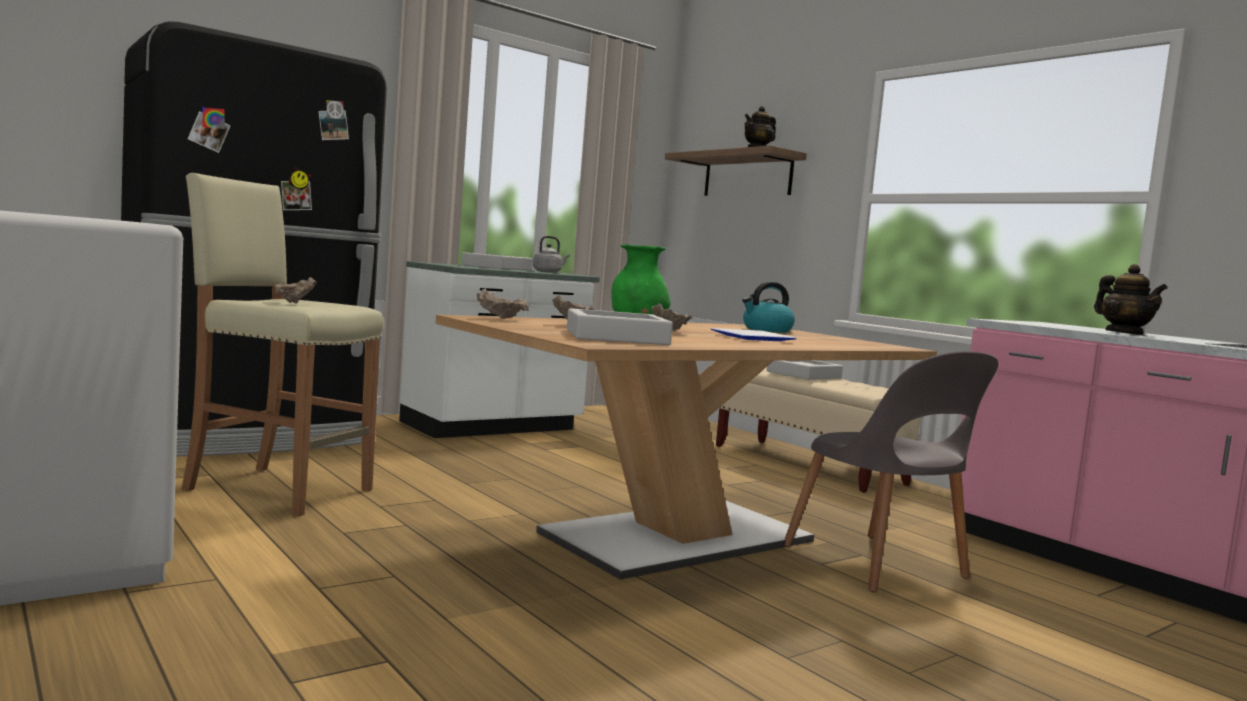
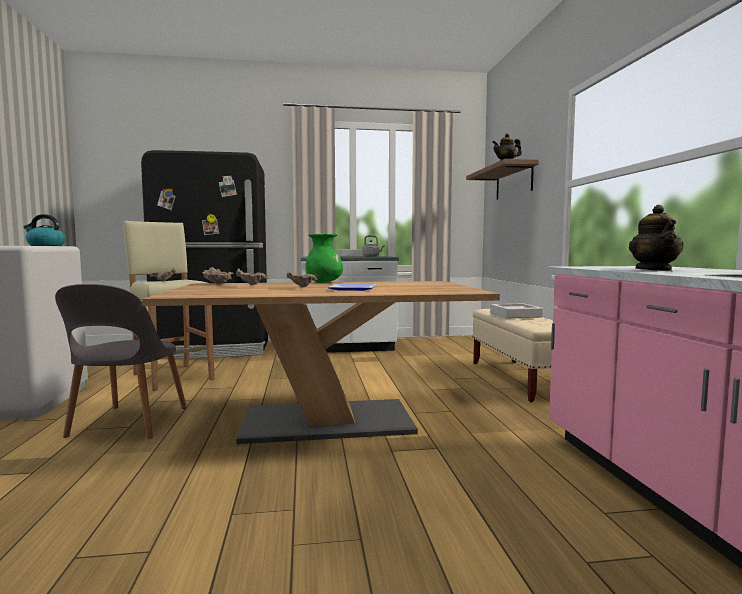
camera: 30 degrees right, 0 degrees up
grey tray [567,308,673,345] -> none
kettle [742,282,795,333] -> kettle moved to [24,214,65,246]
grey chair [785,351,999,592] -> grey chair moved to [55,284,187,439]

